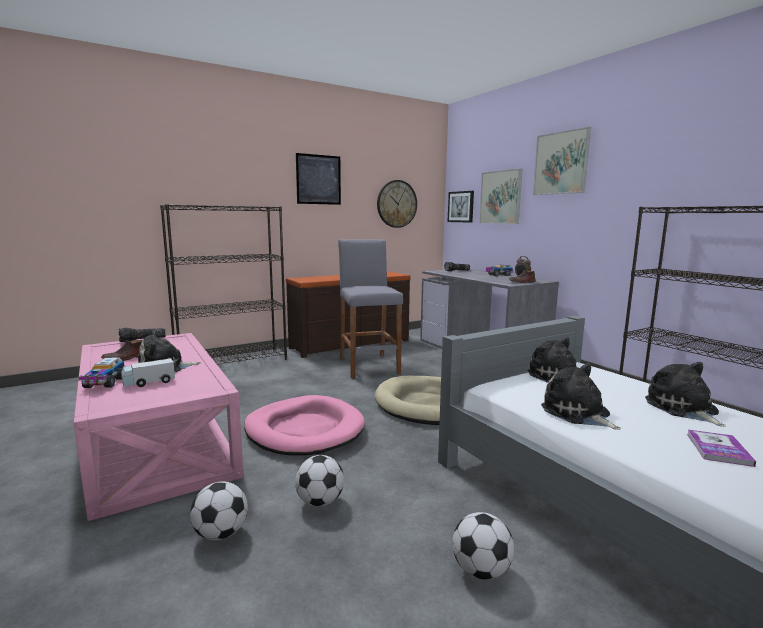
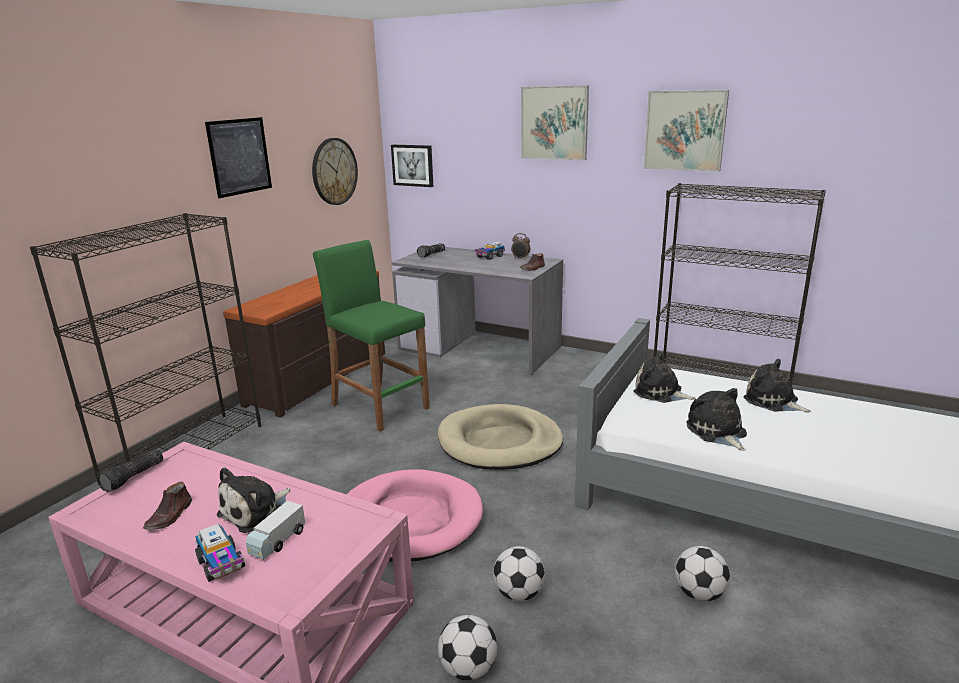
camera: 30 degrees left, 10 degrees up
grey stool [338,239,403,379] -> green stool [313,240,430,432]
picture [479,169,523,224] -> picture moved to [643,90,729,172]
plush toy [541,363,621,430] -> plush toy turned 45 degrees clockwise [686,388,747,451]
book [687,430,756,467] -> none

